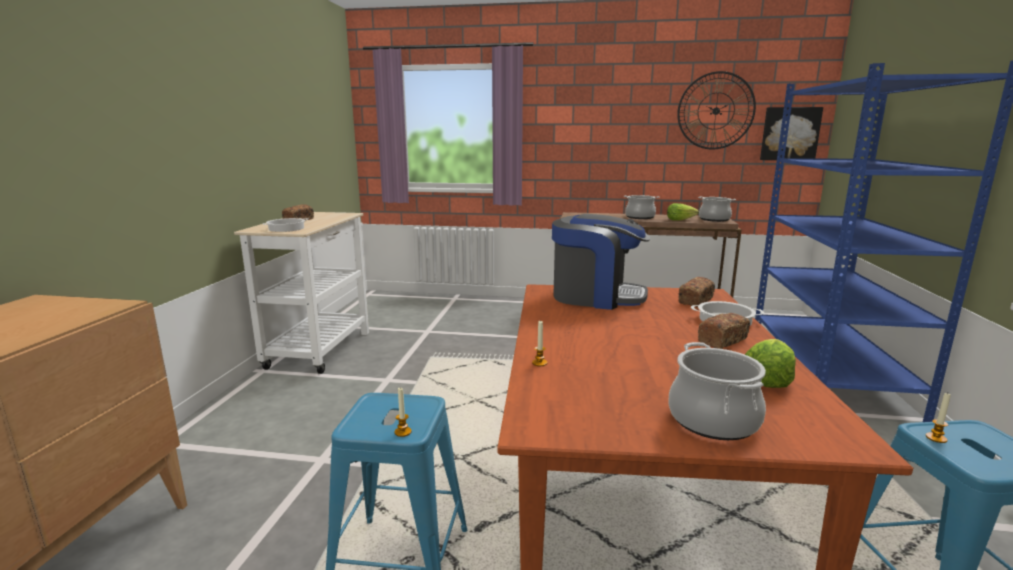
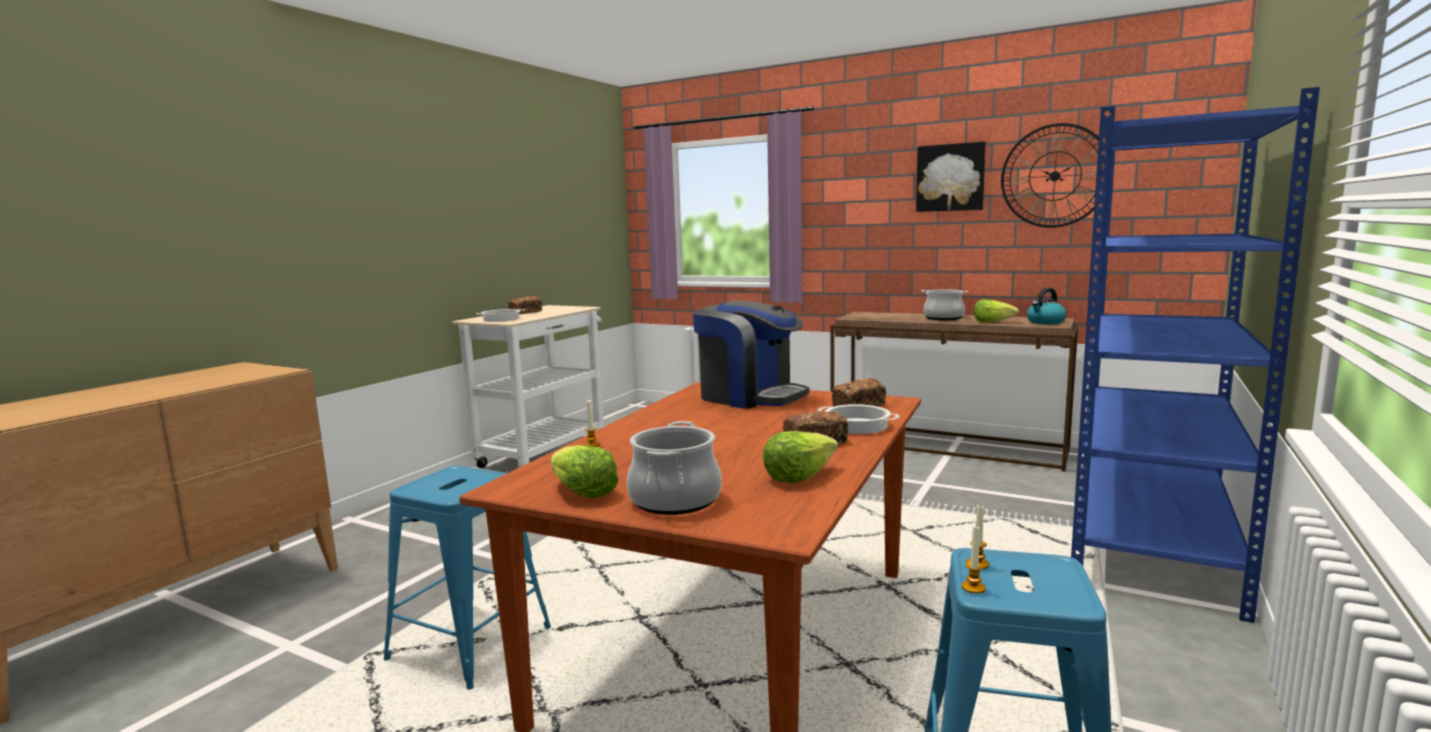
camera: 20 degrees right, 5 degrees down
candle [394,387,412,437] -> candle moved to [962,525,986,593]
cooking pot [698,196,736,222] -> kettle [1027,288,1066,324]
picture [760,107,823,160] -> picture moved to [916,141,986,212]
none -> lettuce [551,445,618,498]

